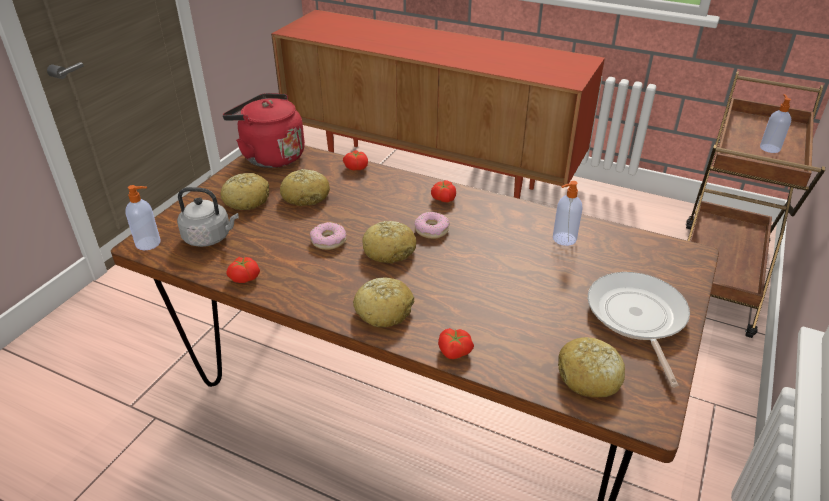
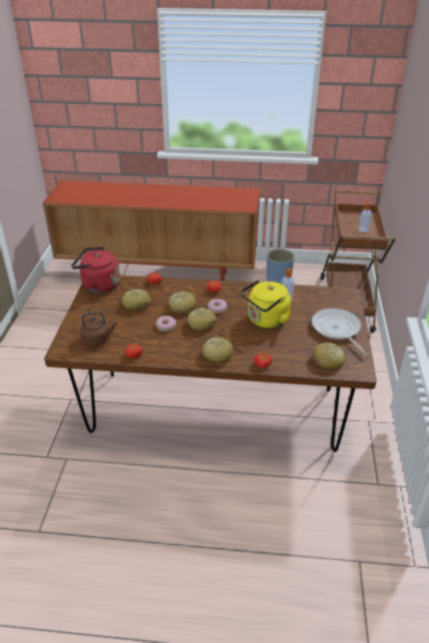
camera: 20 degrees left, 0 degrees up
soap dispenser [125,185,160,250] -> none
grey kettle [177,187,239,247] -> brown kettle [80,311,117,345]
bread [221,173,269,210] -> bread moved to [169,291,197,314]
none -> yellow kettle [240,280,291,328]
none -> blue planter [266,249,295,284]

